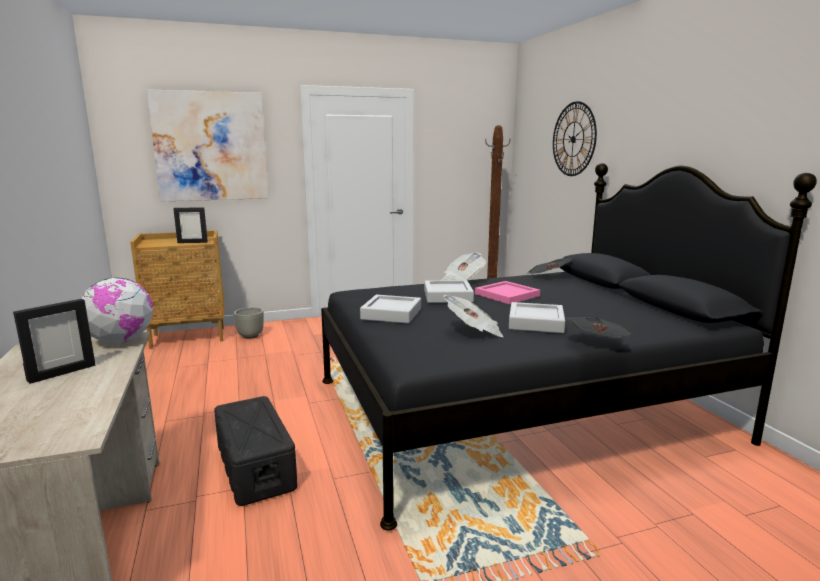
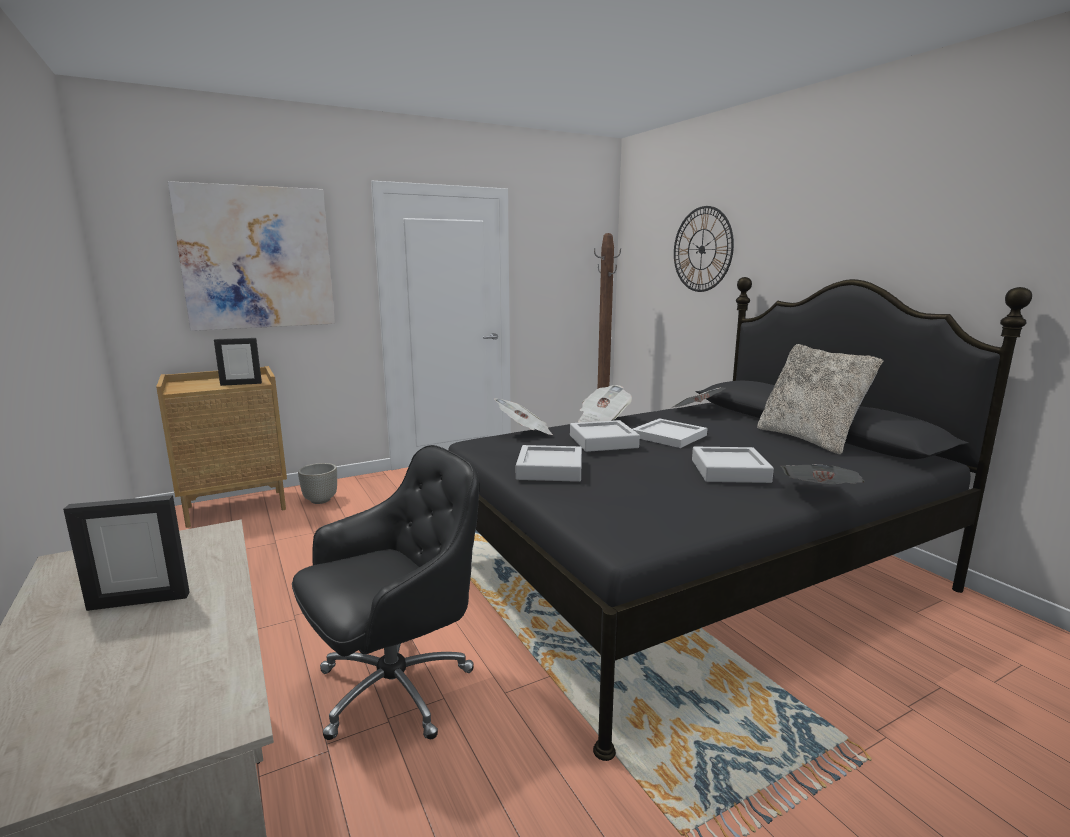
camera: 10 degrees left, 0 degrees up
picture frame [13,299,96,384] -> picture frame turned 45 degrees clockwise [63,495,190,611]
globe [81,278,153,344] -> none
black storage box [214,396,298,506] -> black office chair [292,445,479,740]
newspaper [443,295,503,337] -> newspaper moved to [494,398,553,435]
pink tray [475,281,540,304] -> white tray [632,418,708,448]
none -> beige pillow [757,344,883,454]

